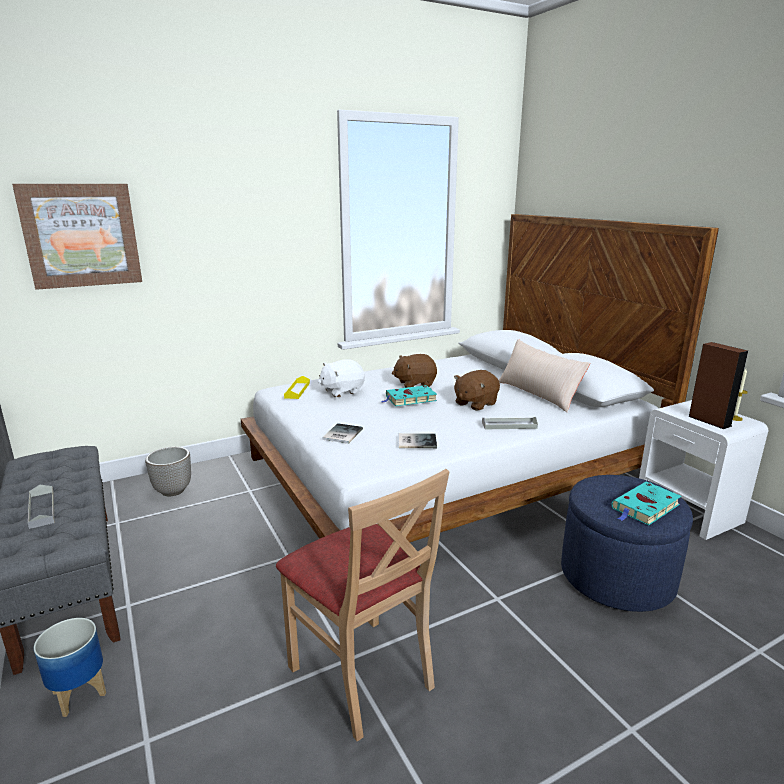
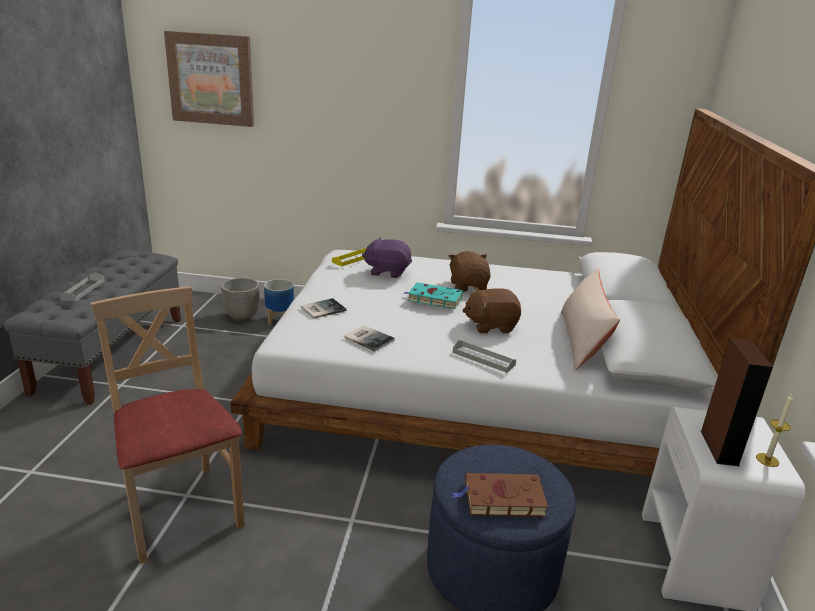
camera: 35 degrees right, 5 degrees up
planter [34,618,106,717] -> planter moved to [264,279,294,325]
beige chair [276,469,449,741] -> beige chair turned 150 degrees clockwise [91,286,245,564]
white plush toy [318,359,365,397] -> purple plush toy [362,238,412,278]
brown plush toy [392,354,437,388] -> brown plush toy turned 60 degrees clockwise [449,251,491,292]
turquoise book [611,482,682,525] -> brown book [452,473,548,517]

